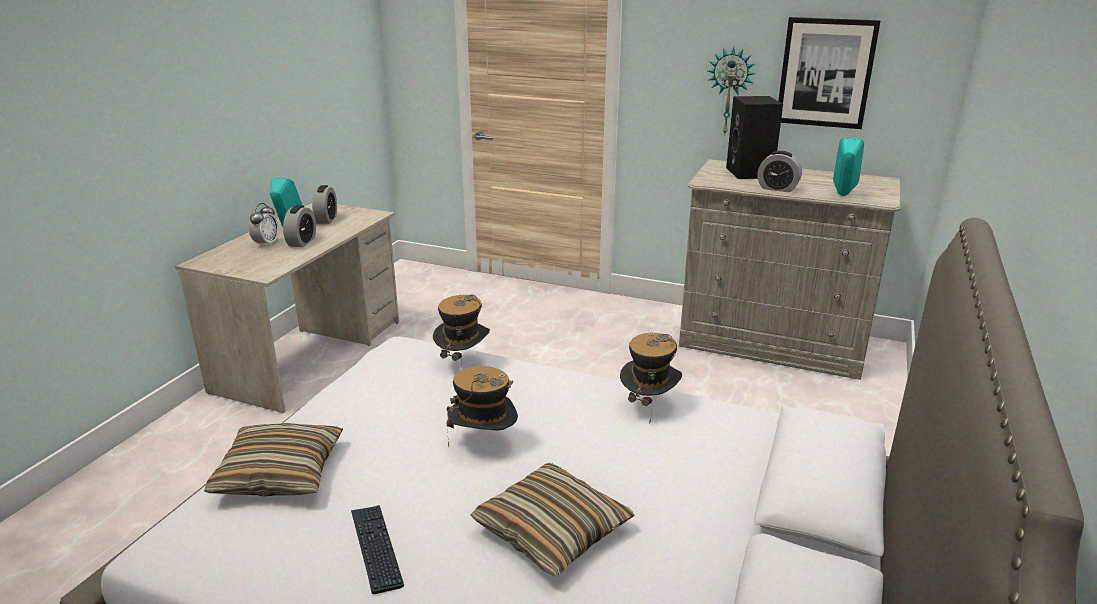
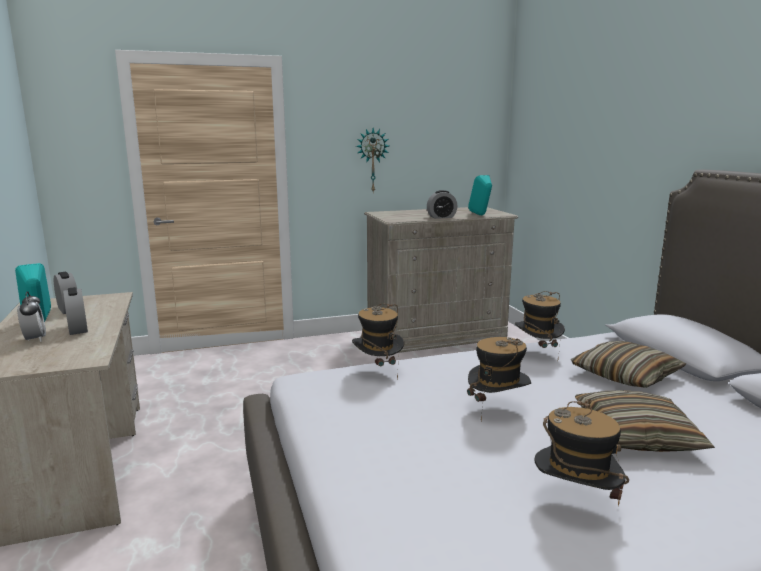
camera: 40 degrees left, 10 degrees down
pillow [204,423,343,496] -> pillow moved to [571,341,686,388]
keyboard [351,505,404,594] -> hat [534,399,629,506]
black speaker [726,96,783,179] -> none
picture [778,17,881,129] -> none

